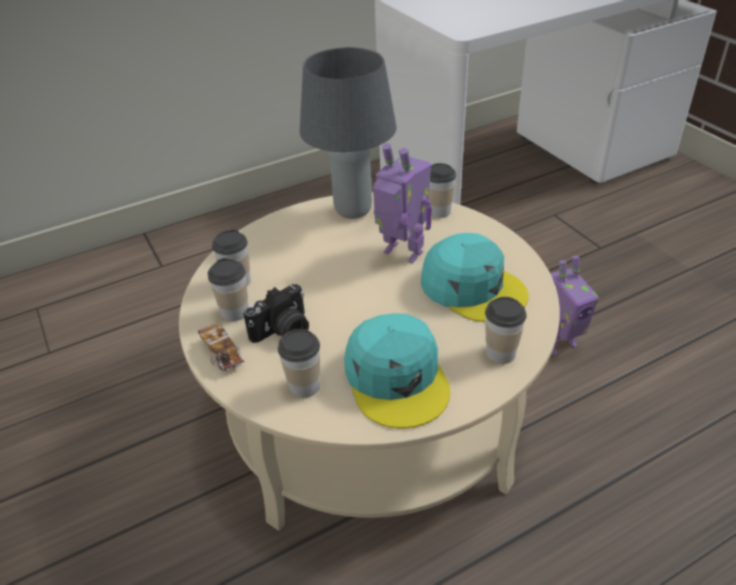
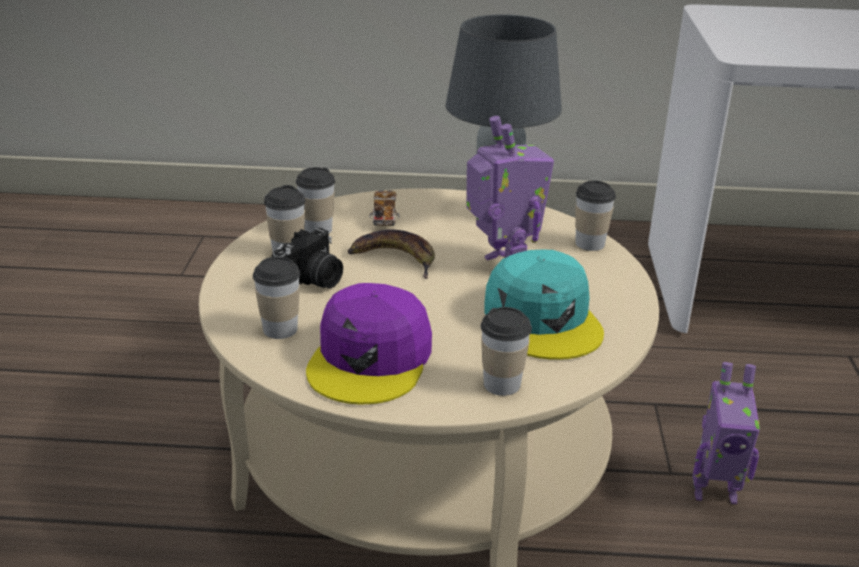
camera: 30 degrees right, 10 degrees down
toy car [198,323,244,372] -> toy car moved to [369,190,399,226]
camera [244,284,309,343] -> camera turned 45 degrees counterclockwise [271,228,343,288]
turquoise cap [344,313,450,428] -> purple cap [306,283,432,404]
none -> banana [348,229,435,279]

